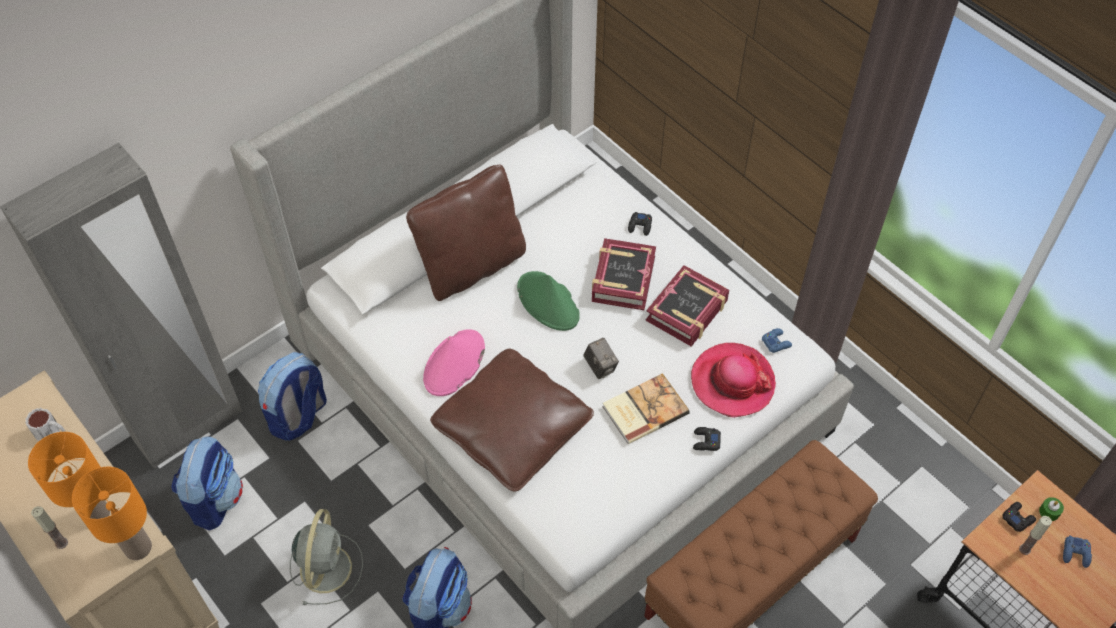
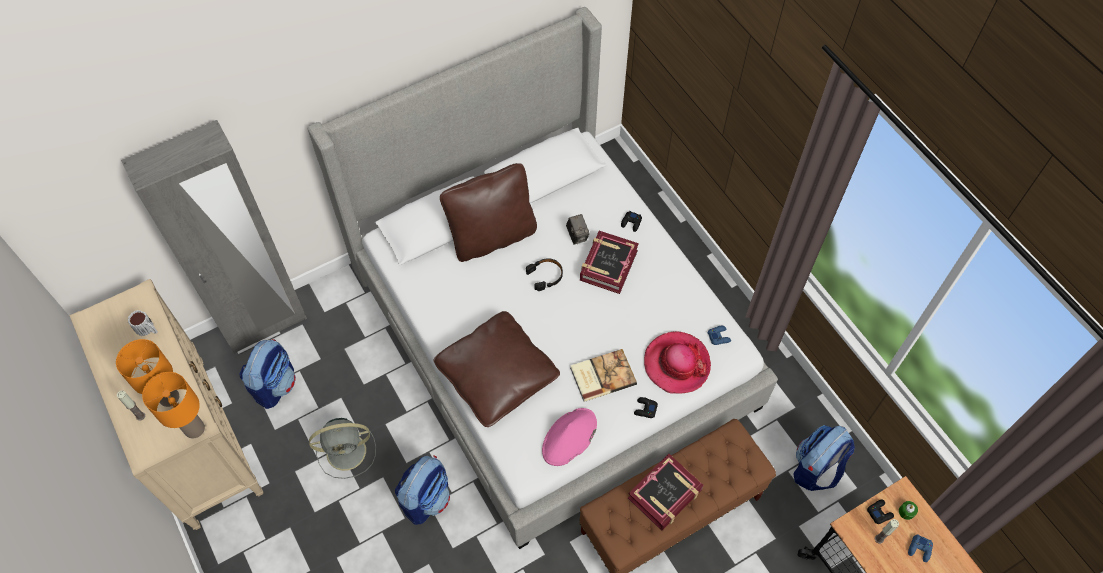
camera: 10 degrees right, 5 degrees up
backpack [258,352,327,441] -> backpack moved to [793,425,855,491]
grey fan [290,509,363,605] -> grey fan turned 60 degrees clockwise [309,418,376,479]
pink hat [423,329,485,396] -> pink hat moved to [542,408,597,466]
green hat [517,271,580,331] -> black headphones [526,258,563,291]
camera [583,338,619,379] -> camera moved to [566,214,590,245]
book [646,265,729,347] -> book moved to [628,454,703,531]

